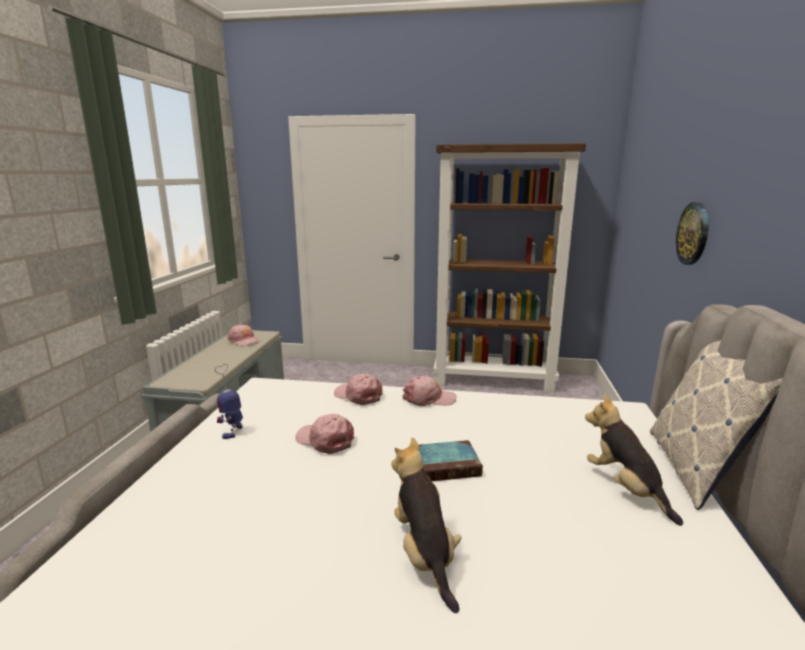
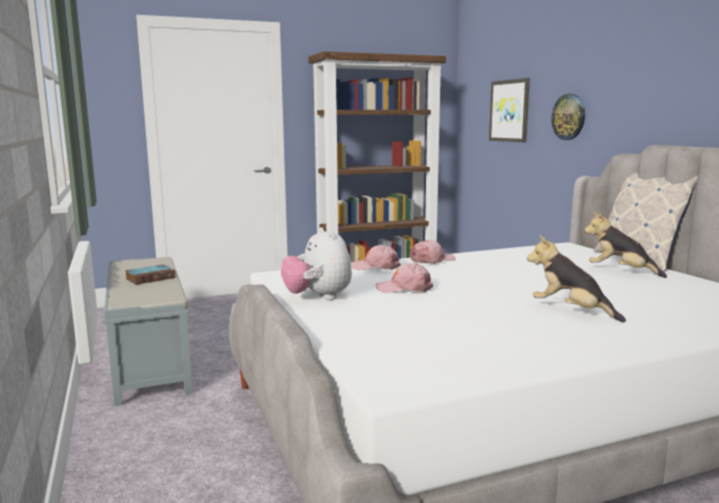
camera: 30 degrees left, 5 degrees down
toy robot [215,364,243,439] -> plush toy [281,227,352,300]
pink cap [227,324,260,346] -> none
book [419,440,483,481] -> book moved to [125,264,175,285]
none -> picture [489,78,530,142]

